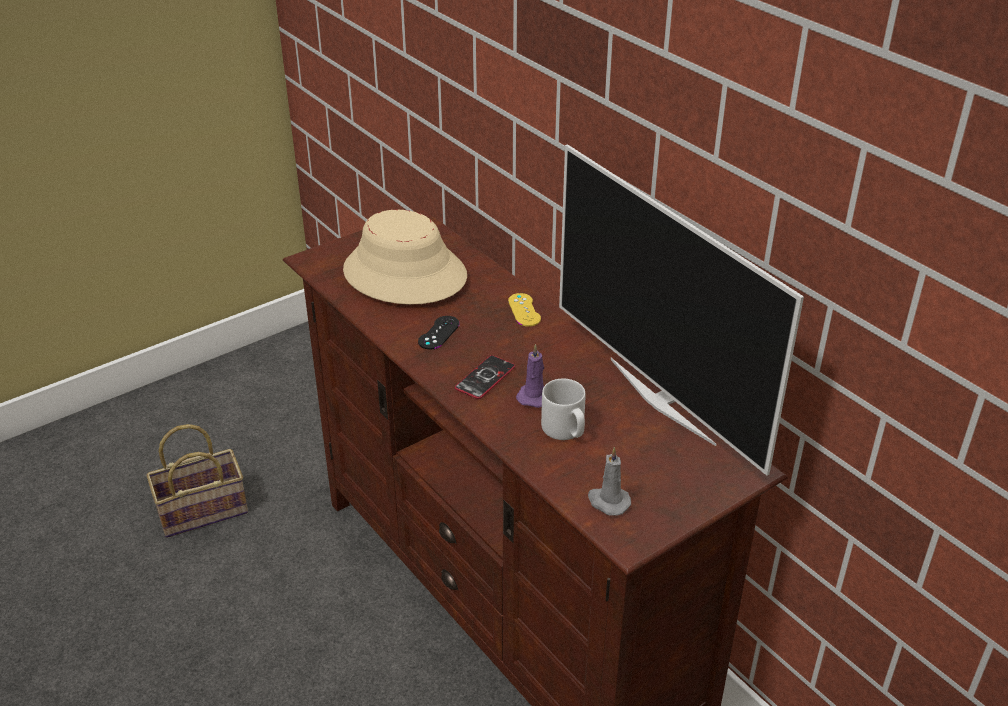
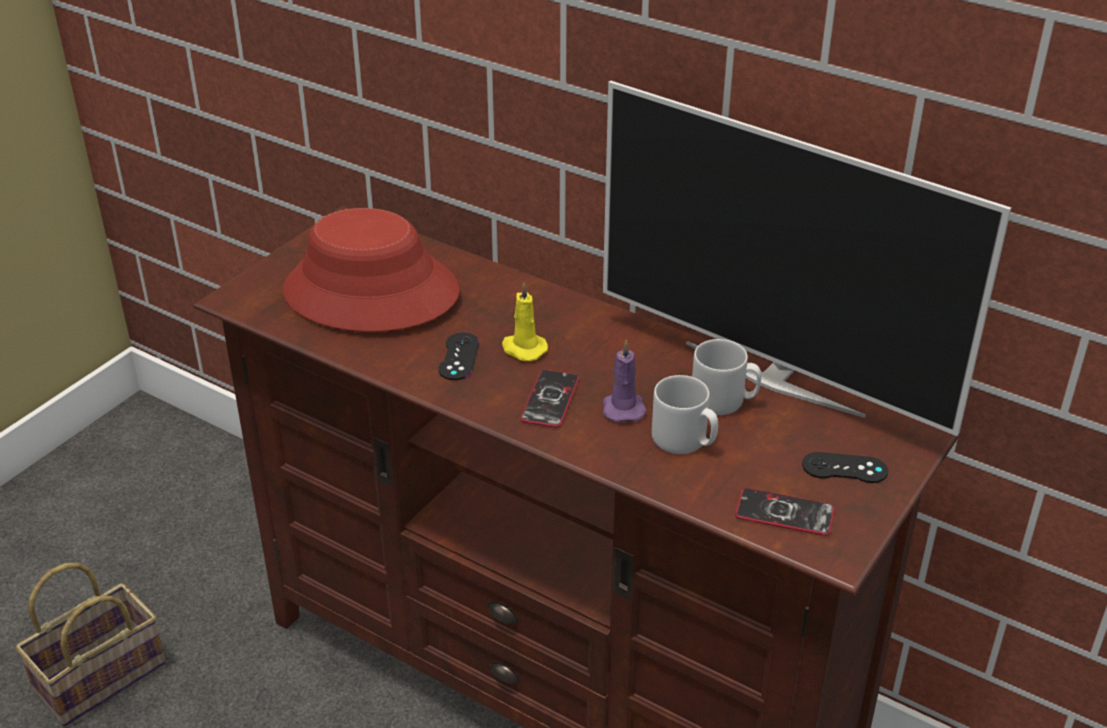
camera: 20 degrees left, 0 degrees up
beige hat [343,210,467,305] -> red hat [283,208,460,332]
yellow game controller [508,293,541,327] -> none
grey candle [588,447,631,516] -> phone [735,488,835,536]
none -> yellow candle [502,282,548,361]
none -> grey mug [692,339,761,415]
none -> black game controller [802,452,888,483]

